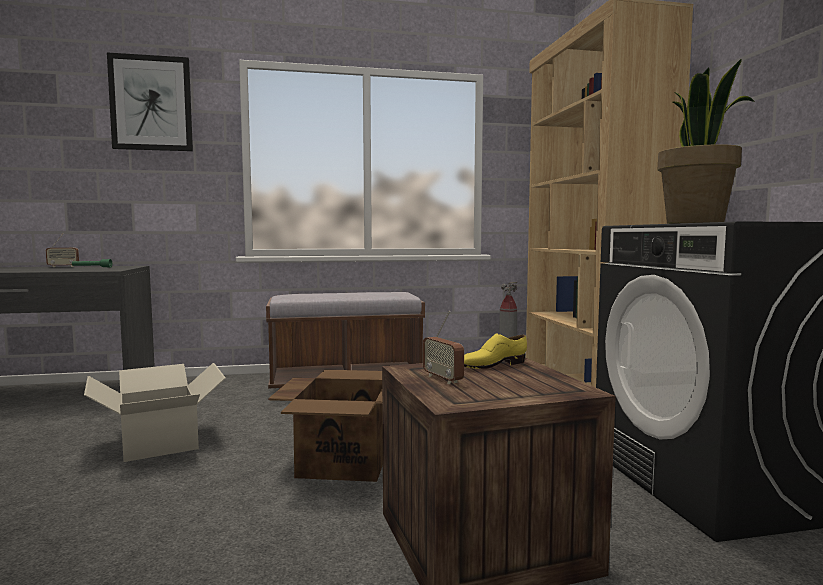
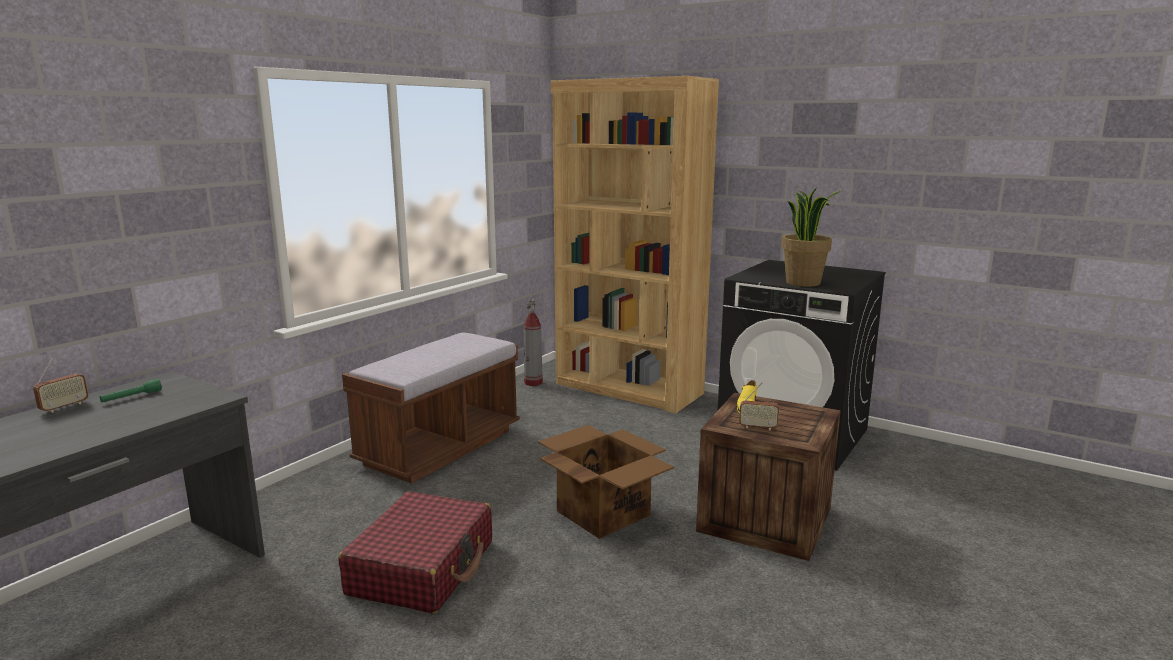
camera: 45 degrees left, 10 degrees up
cardboard box [84,363,226,462] -> red suitcase [338,491,492,614]
picture [107,52,193,151] -> none

